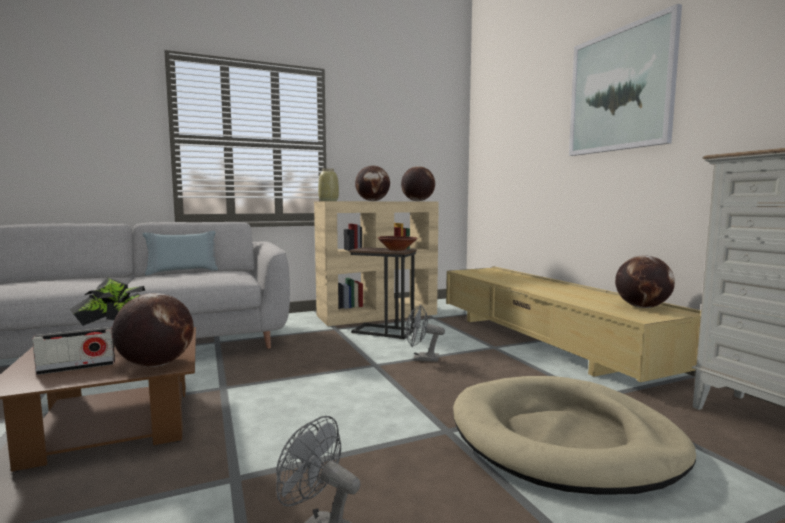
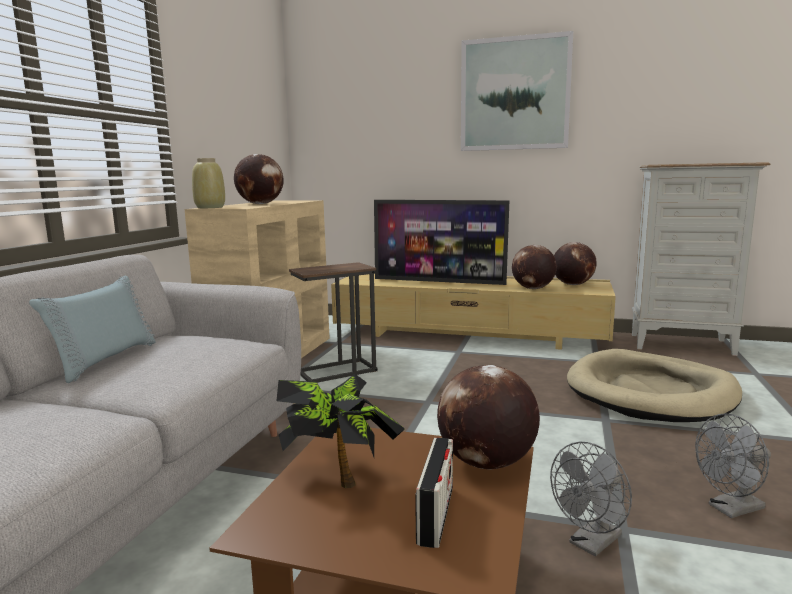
camera: 50 degrees left, 5 degrees up
brown bowl [377,236,418,251] -> none
globe [401,166,435,201] -> globe moved to [512,245,557,289]
grey fan [405,305,445,362] -> grey fan moved to [550,442,632,556]
none -> television [374,200,509,285]

